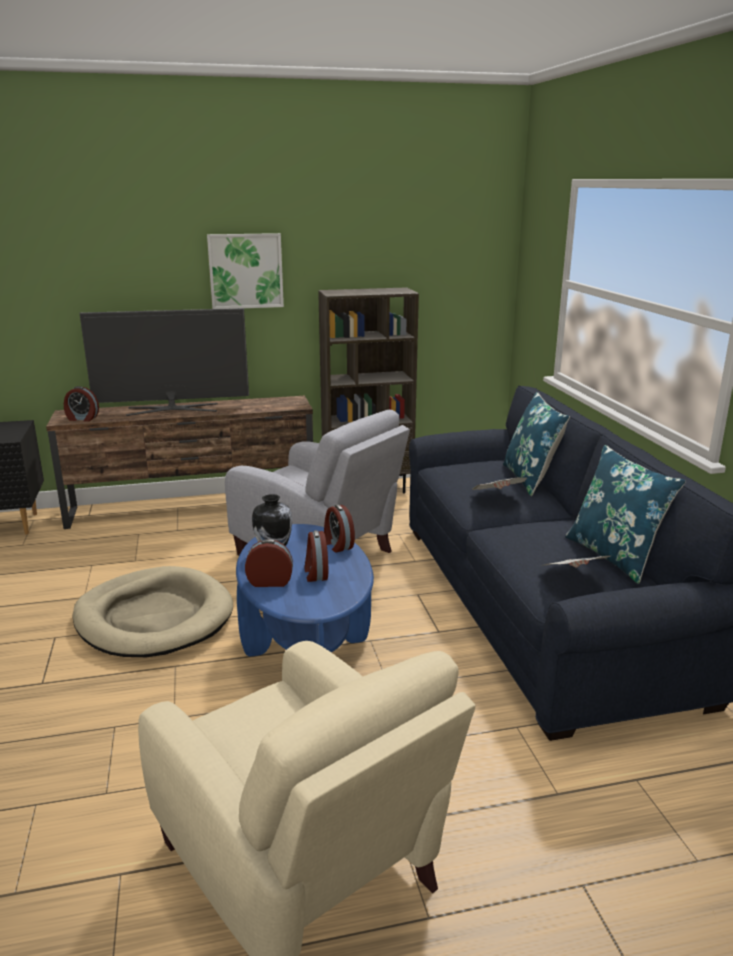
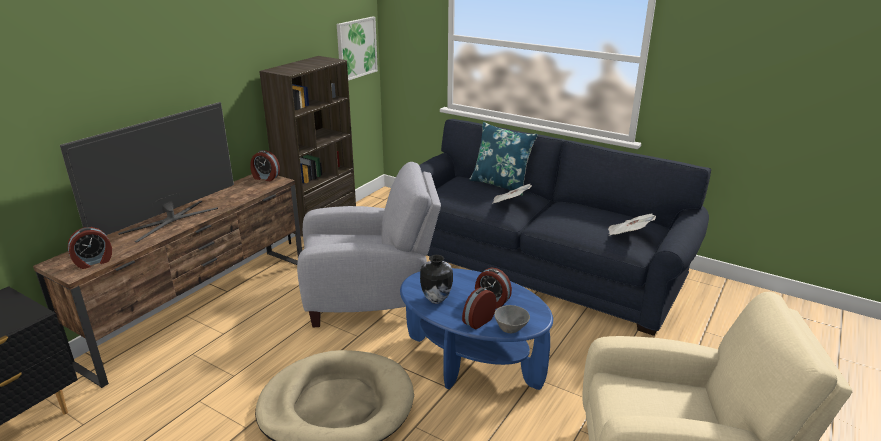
camera: 45 degrees left, 5 degrees up
picture [207,233,284,309] -> picture moved to [337,17,378,81]
alarm clock [324,504,355,552] -> alarm clock moved to [250,150,280,181]
blue pillow [565,445,686,584] -> none
none -> grey bowl [494,305,530,333]

